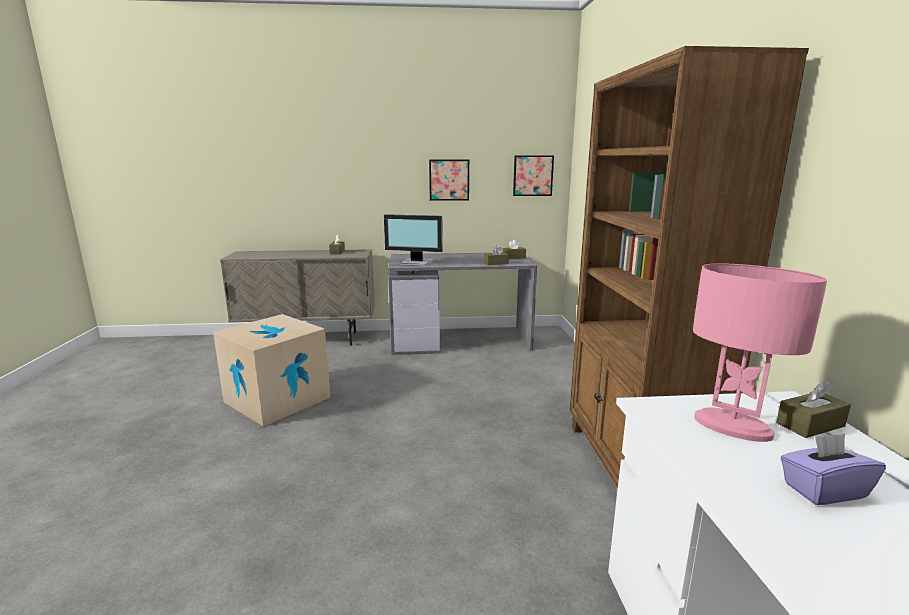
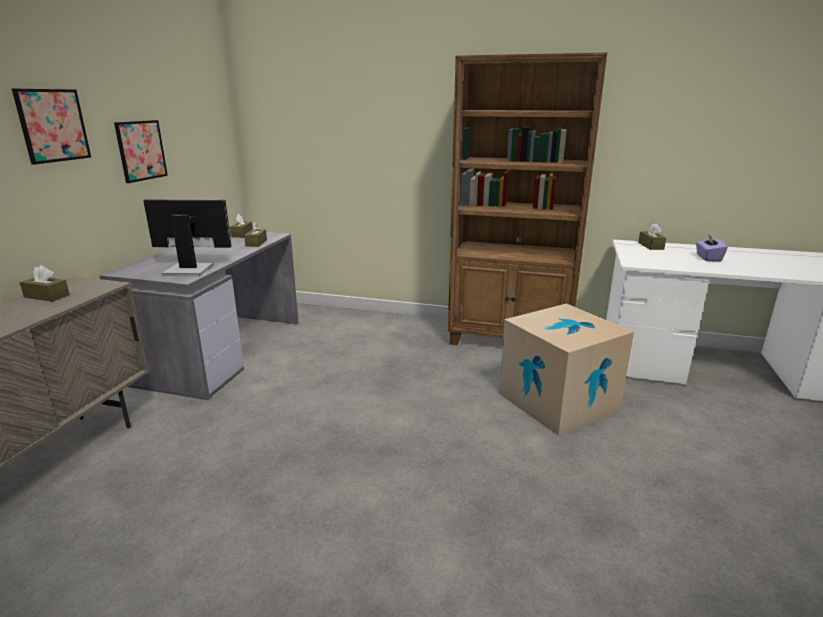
camera: 70 degrees left, 5 degrees up
cardboard box [213,314,330,427] -> cardboard box moved to [499,303,634,436]
monitor [384,214,443,266] -> monitor turned 120 degrees counterclockwise [143,199,232,276]
picture [513,155,554,196] -> picture moved to [12,89,91,165]
pink table lamp [693,263,827,442] -> none

